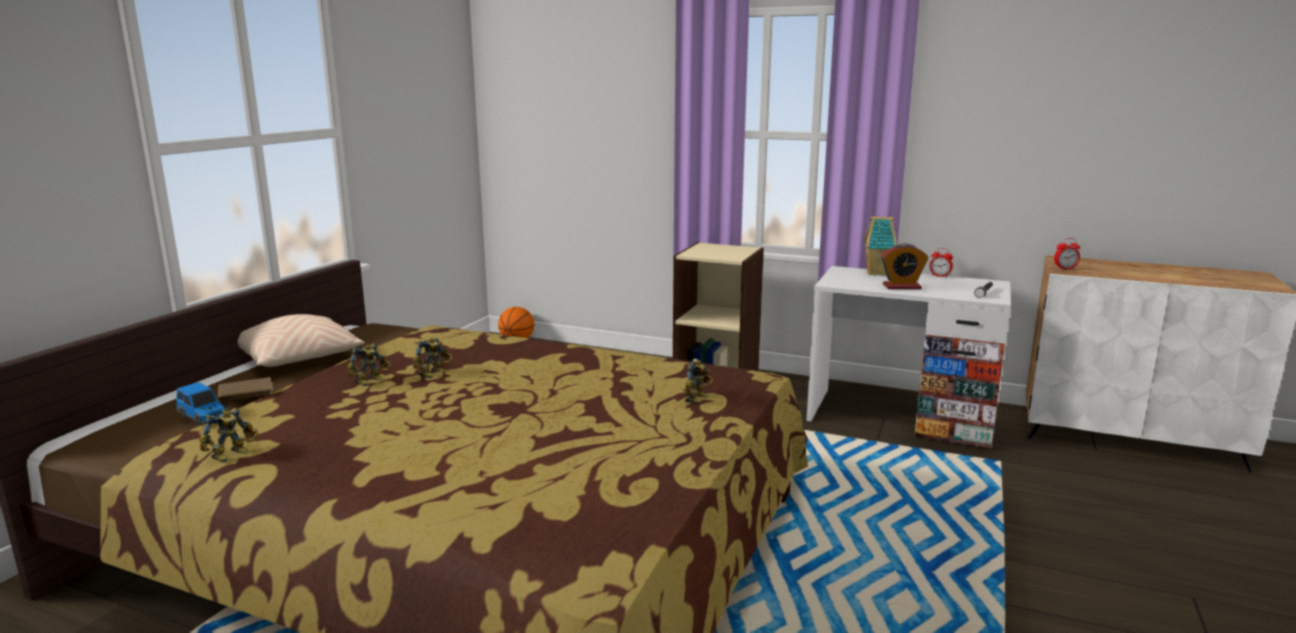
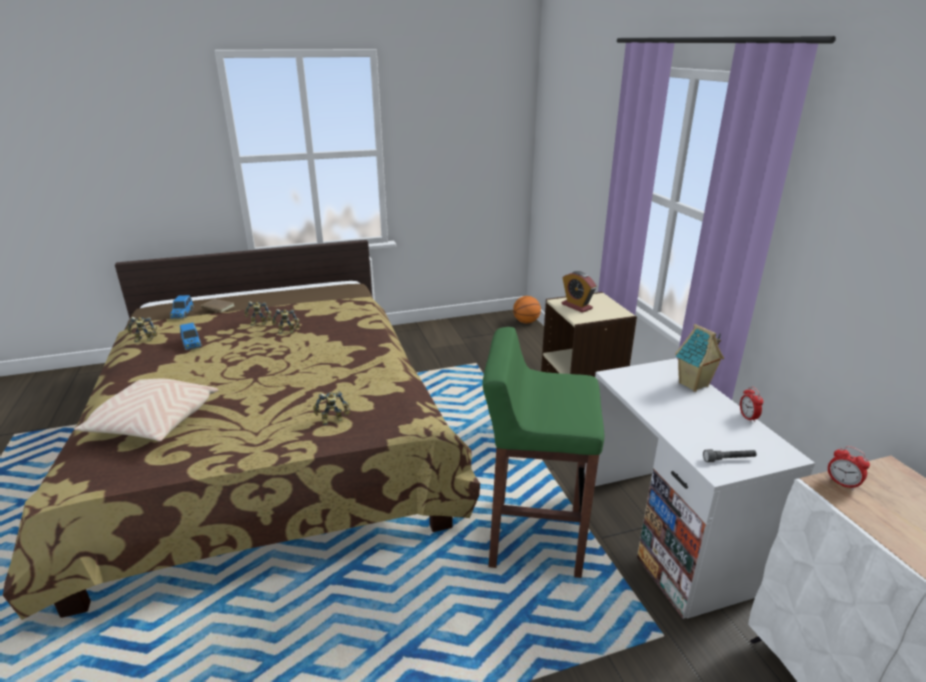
camera: 50 degrees right, 10 degrees up
beige pillow [238,314,365,367] -> beige pillow moved to [74,379,219,441]
alarm clock [881,243,928,289] -> alarm clock moved to [562,271,597,313]
none -> toy car [180,323,202,350]
none -> green stool [482,327,604,578]

